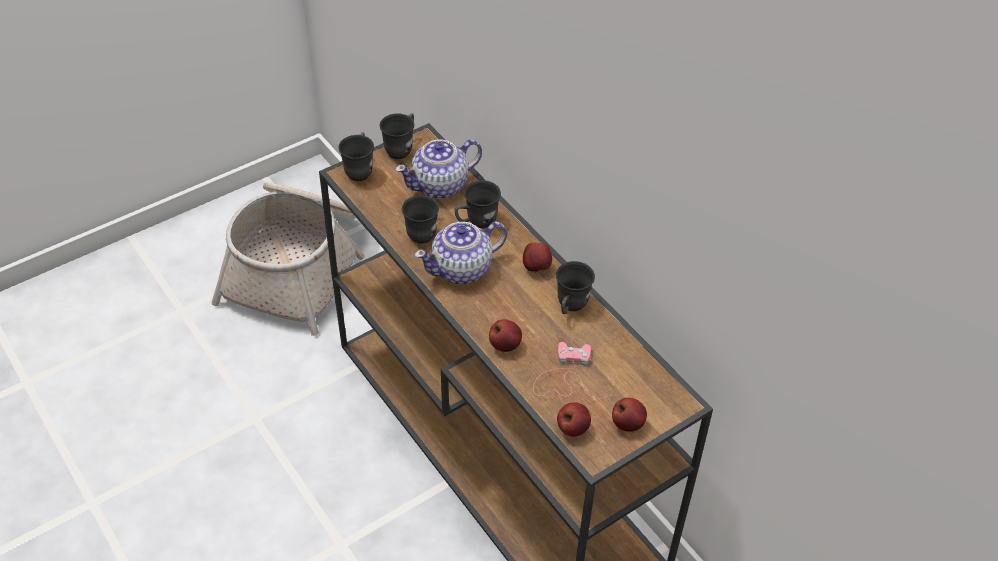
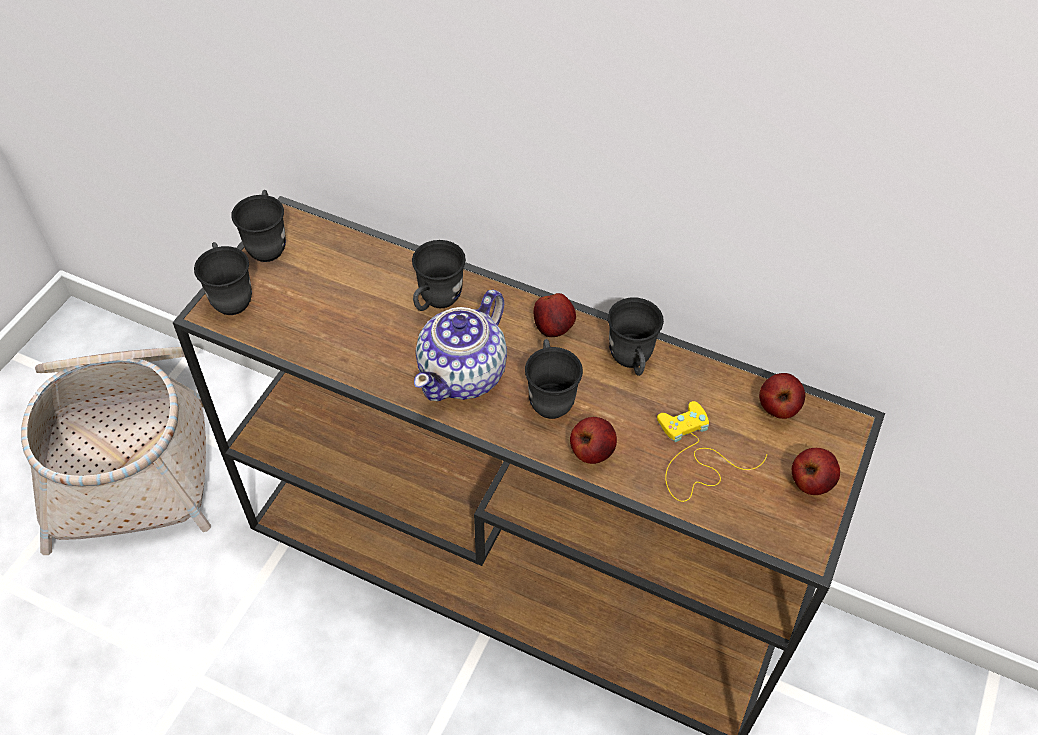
camera: 30 degrees left, 5 degrees up
teapot [395,139,482,199] -> none
grey mug [402,193,439,244] -> grey mug moved to [525,339,583,419]
pink game controller [533,342,610,399] -> yellow game controller [657,401,767,502]
apple [557,402,591,437] -> apple moved to [759,373,805,419]

